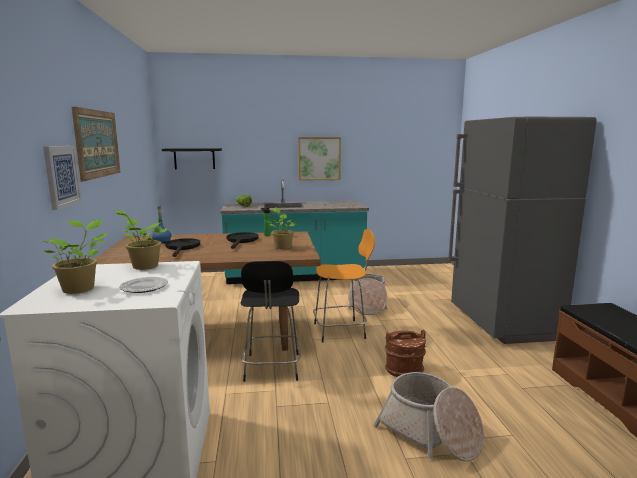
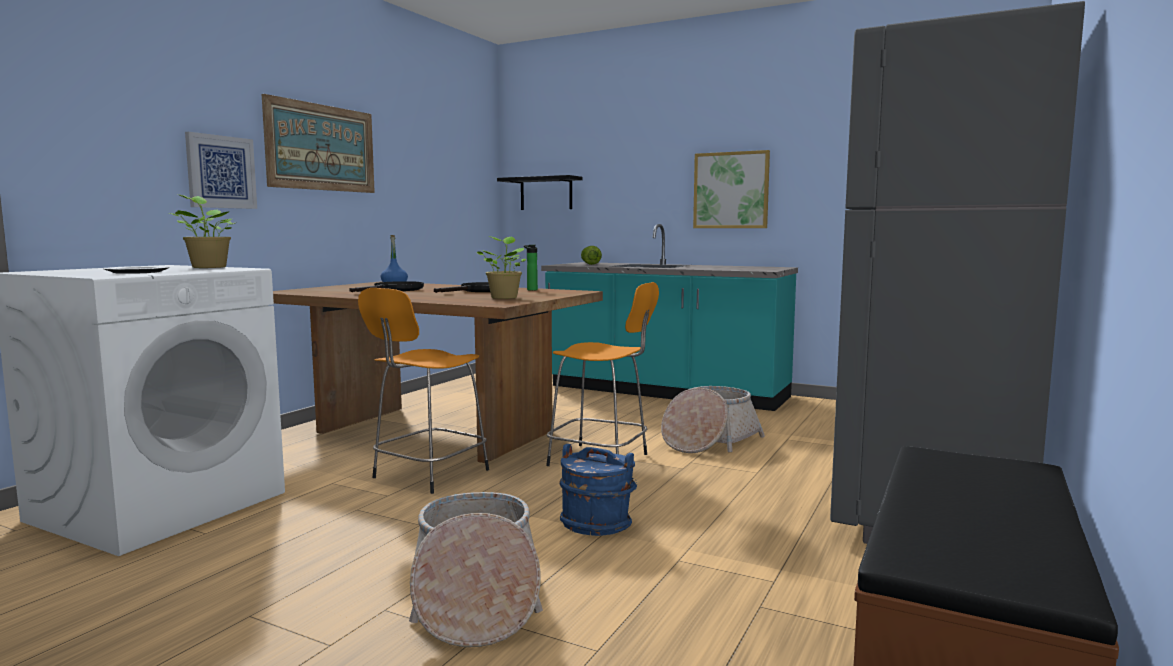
camera: 35 degrees right, 5 degrees down
potted plant [43,219,108,294] -> none
black stool [241,261,301,382] -> orange stool [358,288,489,494]
brown bucket [385,330,426,377] -> blue bucket [559,444,637,536]

